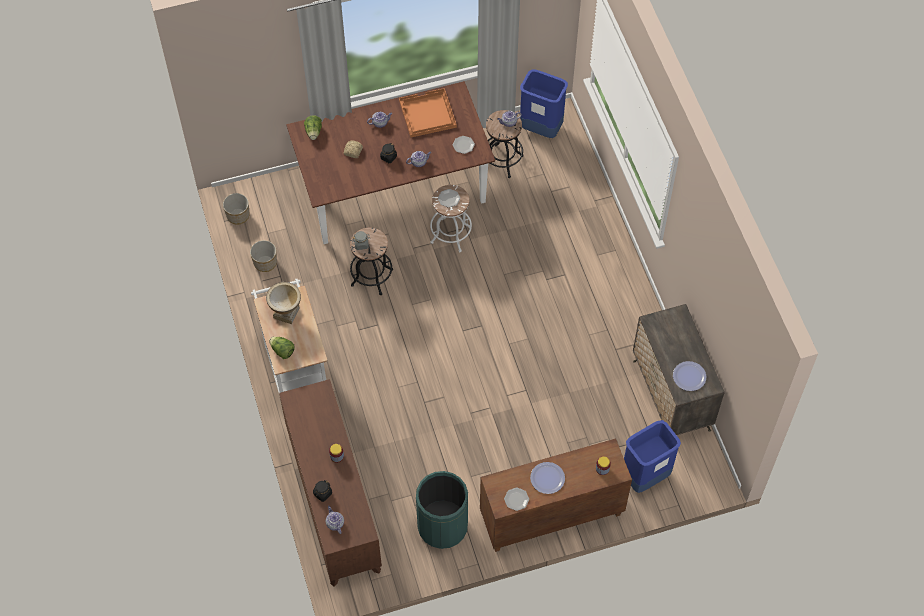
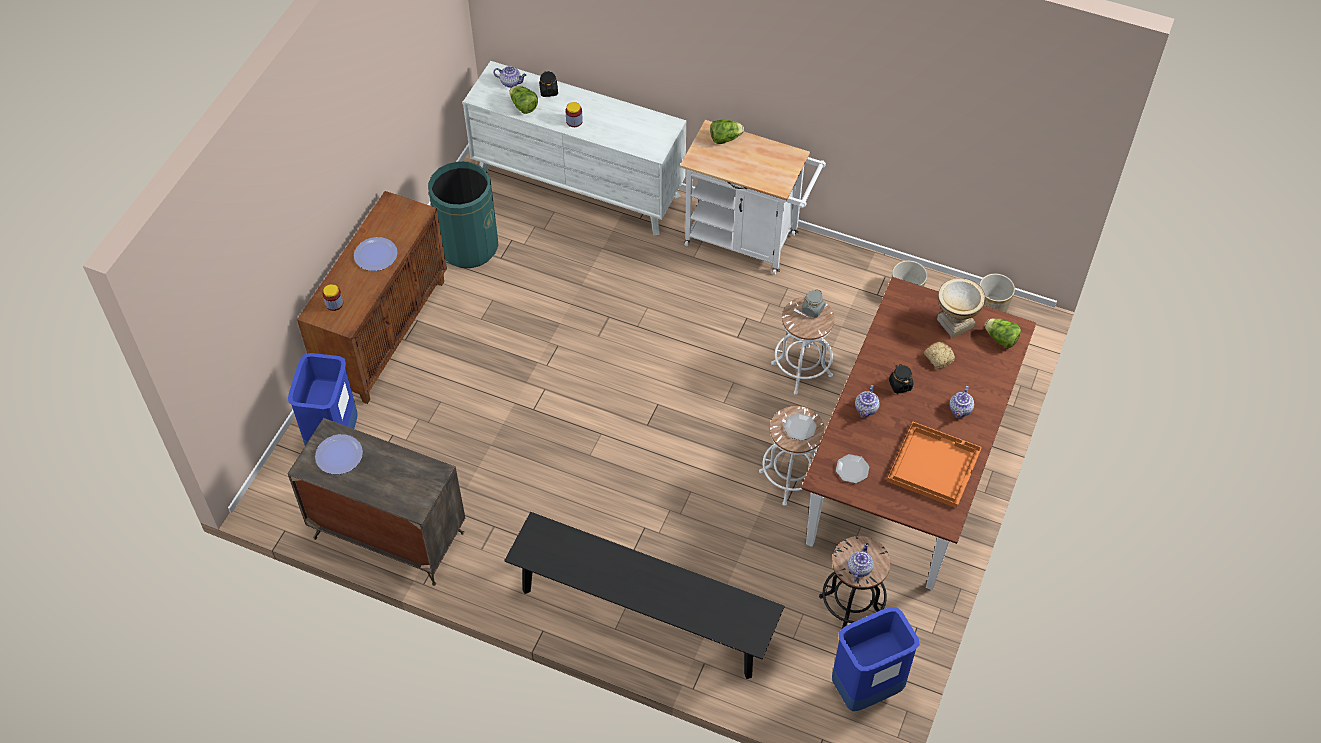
camera: 130 degrees right, 5 degrees down
vase [266,282,301,324] -> vase moved to [937,278,986,338]
brown dresser [279,379,382,587] -> white dresser [463,61,686,235]
black stool [350,228,393,295] -> white stool [771,297,835,395]
plate [504,487,529,511] -> none
none -> black bench [504,512,785,679]
none -> lettuce [509,86,538,114]

